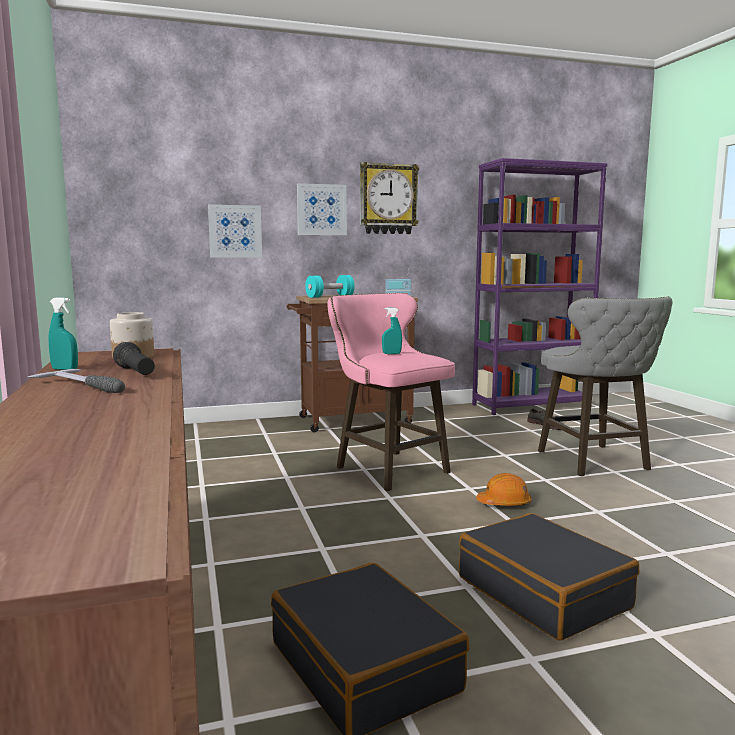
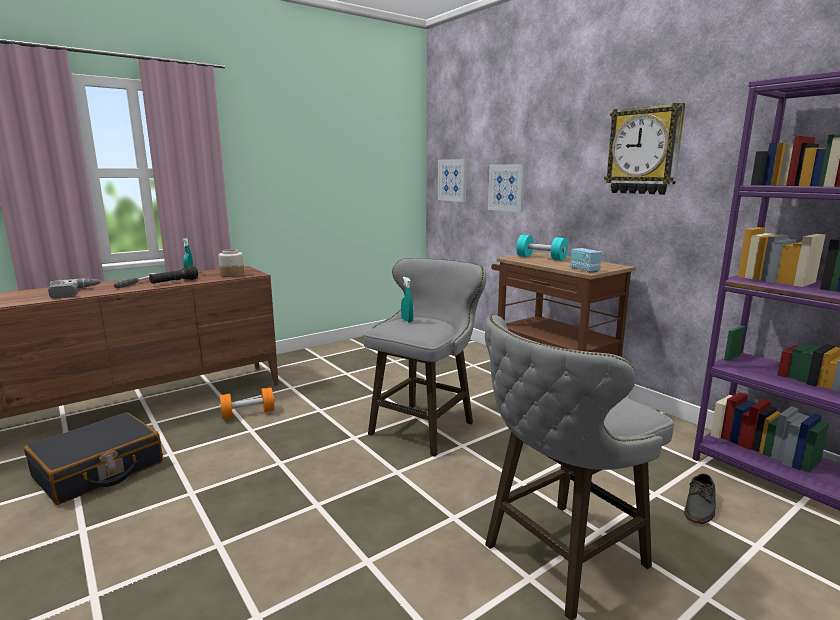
camera: 70 degrees right, 5 degrees up
picture [297,183,347,235] -> picture moved to [438,159,467,202]
pink stool [328,293,455,491] -> grey stool [363,258,486,457]
black suitcase [459,513,639,640] -> none
orange hard hat [476,473,532,506] -> none
none -> power drill [48,278,102,299]
none -> orange dumbbell [220,387,274,419]

